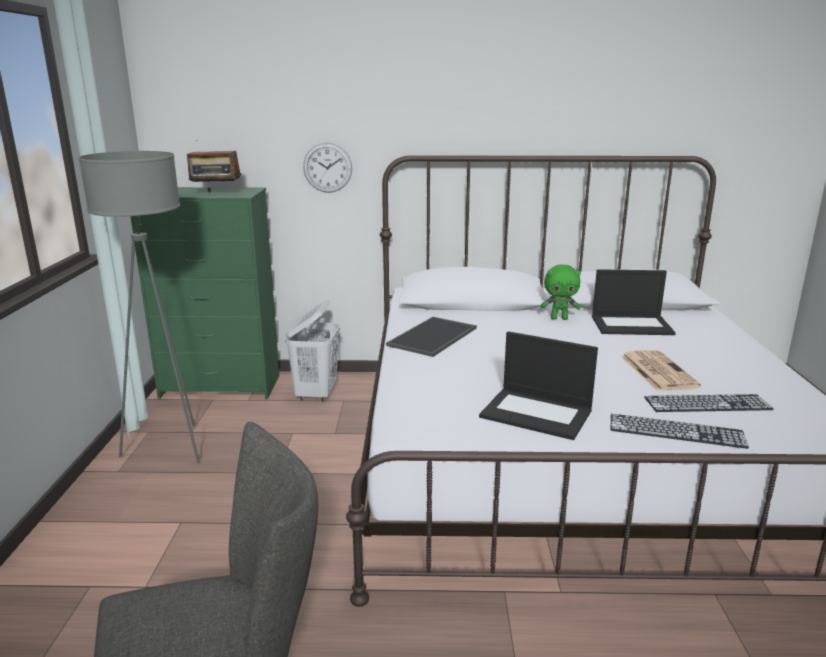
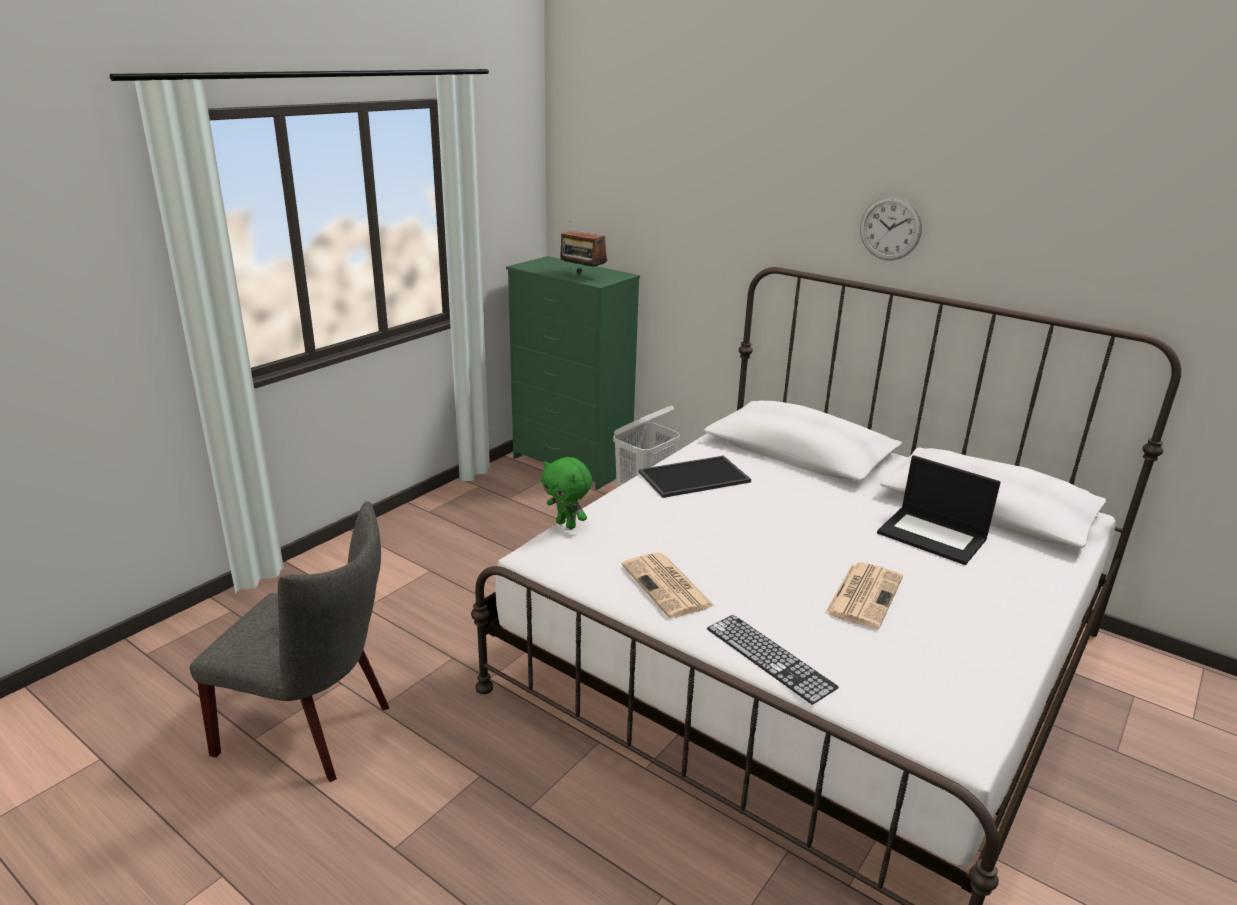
camera: 35 degrees right, 5 degrees up
grey floor lamp [78,151,200,463] -> none
wall clock [303,143,352,193] -> wall clock moved to [860,196,922,260]
laptop [479,331,598,440] -> newspaper [621,553,715,618]
green plush toy [541,264,581,320] -> green plush toy moved to [541,457,592,529]
keyboard [644,394,774,412] -> none

